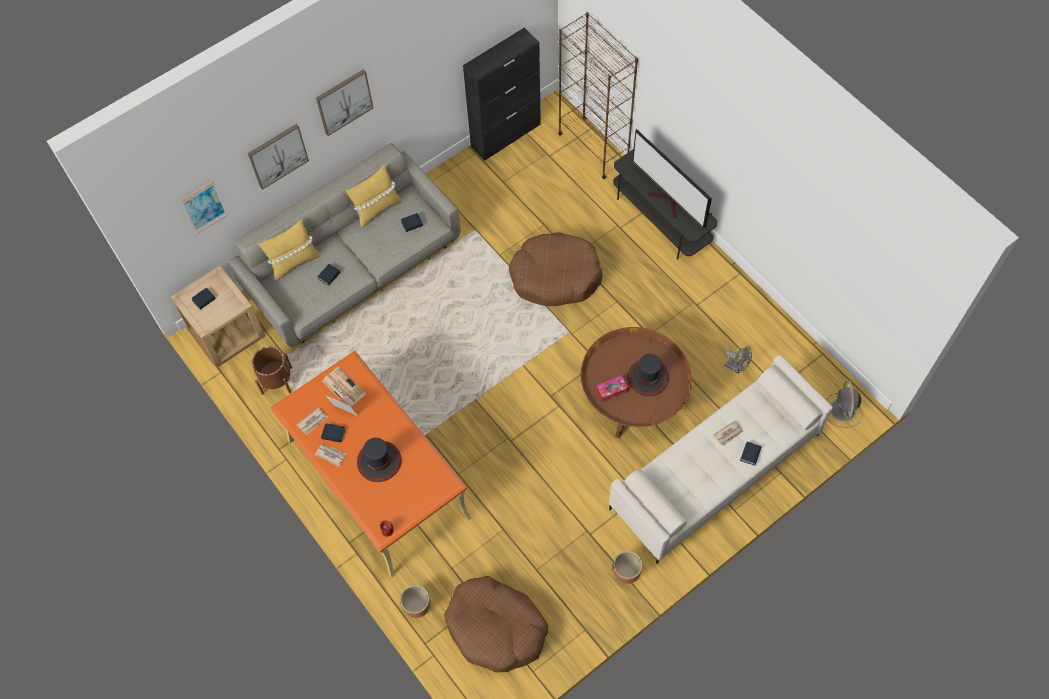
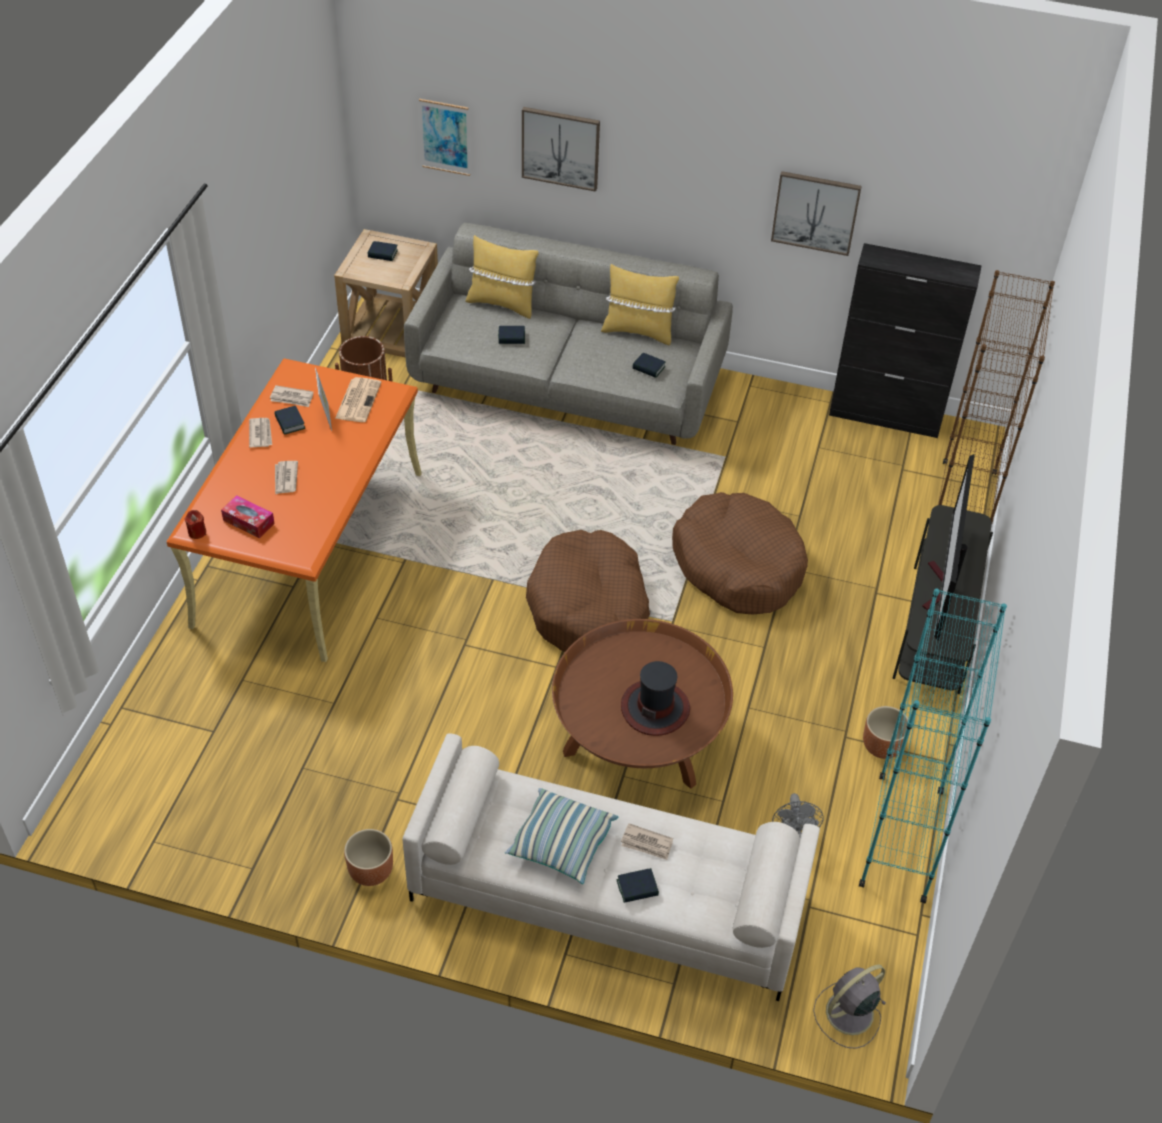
camera: 50 degrees right, 15 degrees down
picture [316,69,373,136] -> picture moved to [771,171,862,256]
hat [357,438,402,482] -> newspaper [275,461,298,495]
brown planter [400,585,430,618] -> brown planter moved to [863,706,910,759]
brown dog bed [444,576,548,673] -> brown dog bed moved to [526,530,650,652]
tissue box [596,375,629,402] -> tissue box moved to [221,495,275,538]
none -> pillow [505,788,618,884]
none -> turquoise bookcase [859,588,1007,903]

